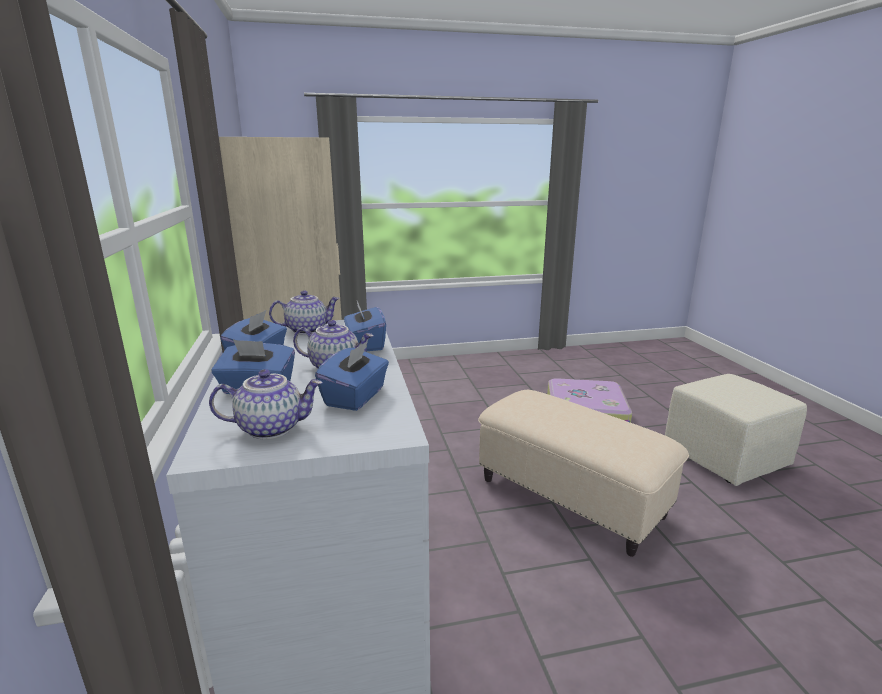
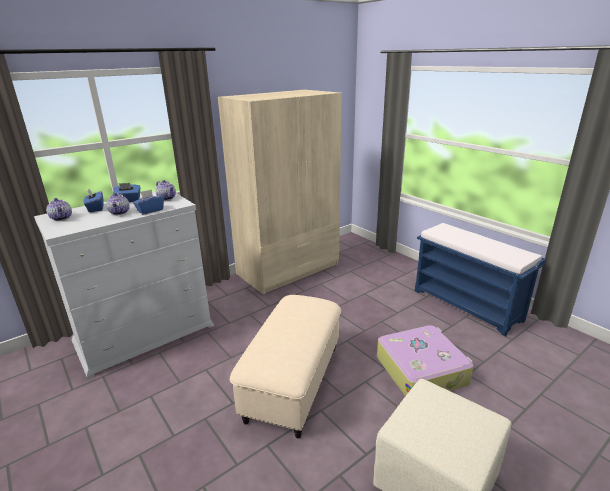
camera: 65 degrees right, 5 degrees up
blue tissue box [315,341,389,411] -> none
none -> blue bench [415,223,546,336]

